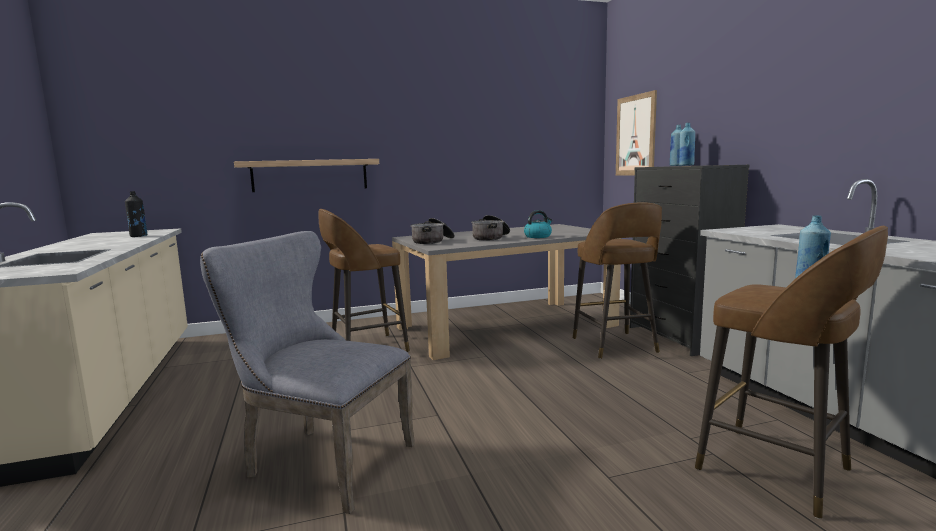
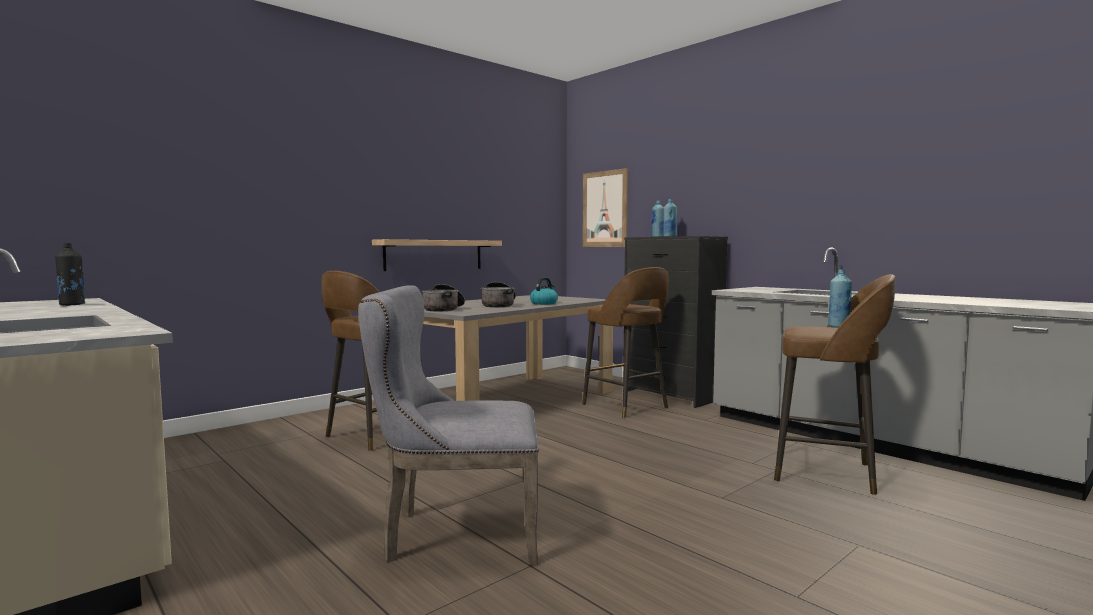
camera: 25 degrees left, 5 degrees down
shelf [234,159,379,192] -> shelf moved to [372,239,502,271]

